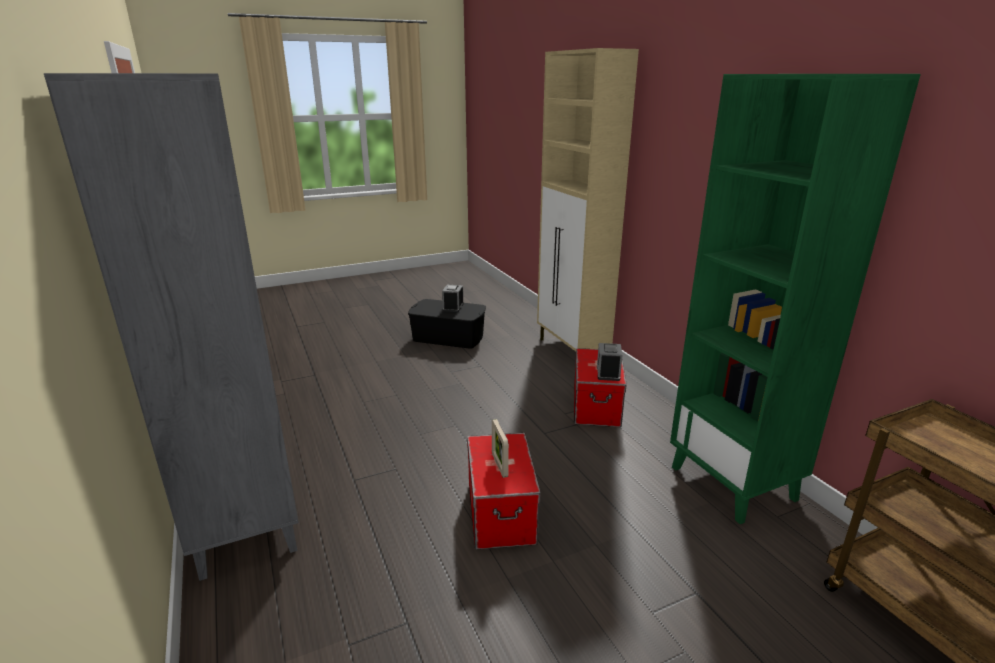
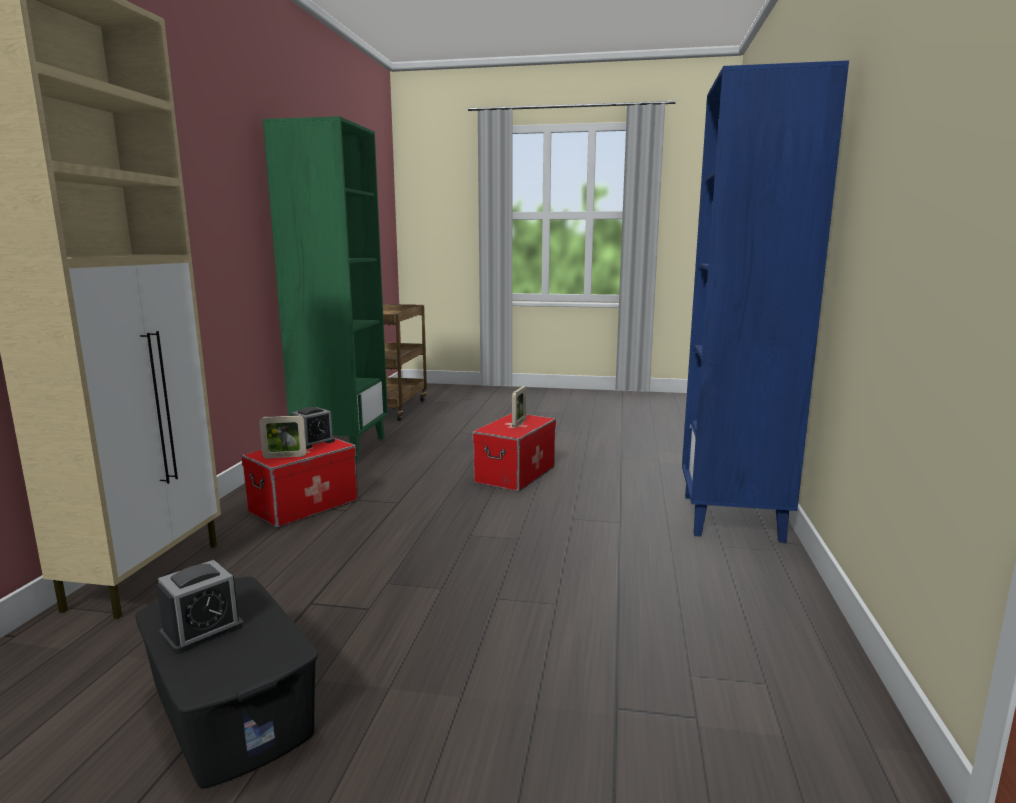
camera: 145 degrees left, 10 degrees down
grey bookcase [44,73,299,581] -> blue bookcase [682,60,849,543]
none -> picture frame [259,415,307,458]

